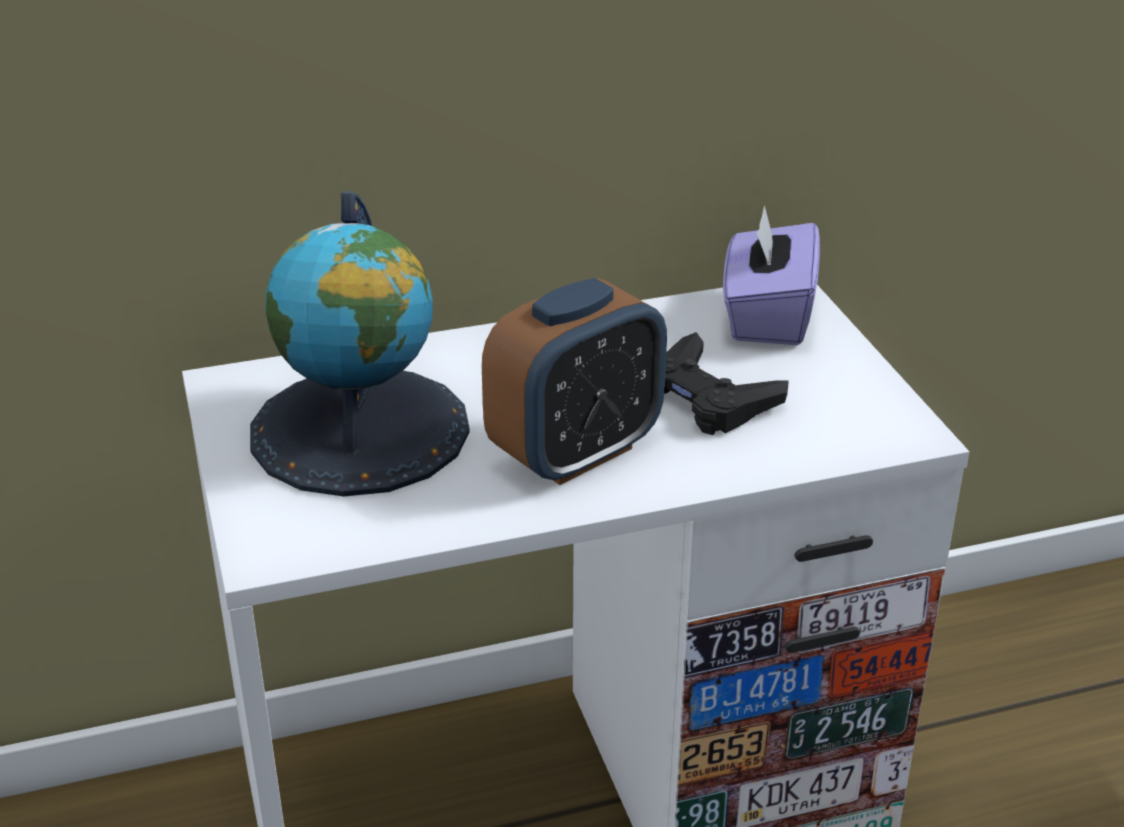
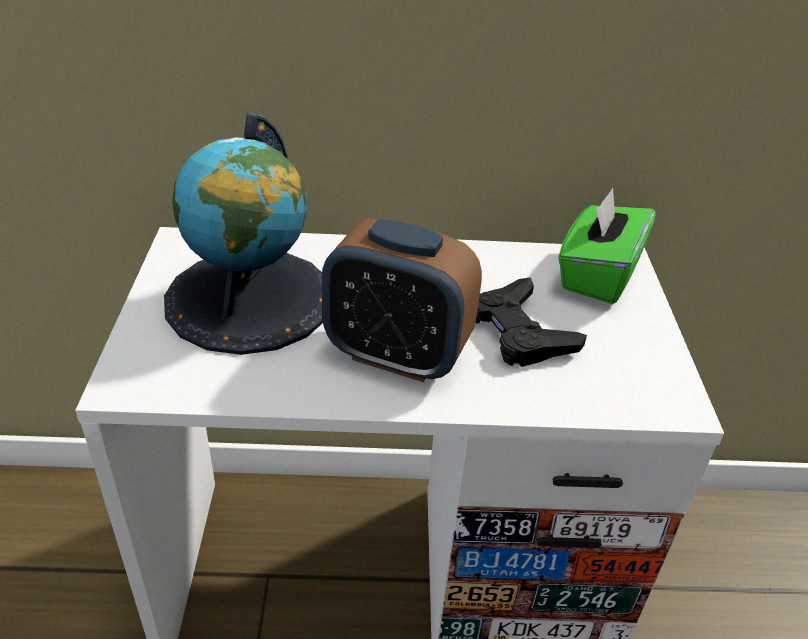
camera: 15 degrees right, 5 degrees up
alarm clock [482,278,667,485] -> alarm clock turned 45 degrees clockwise [322,218,482,382]
purple tissue box [723,205,820,345] -> green tissue box [558,188,655,304]

